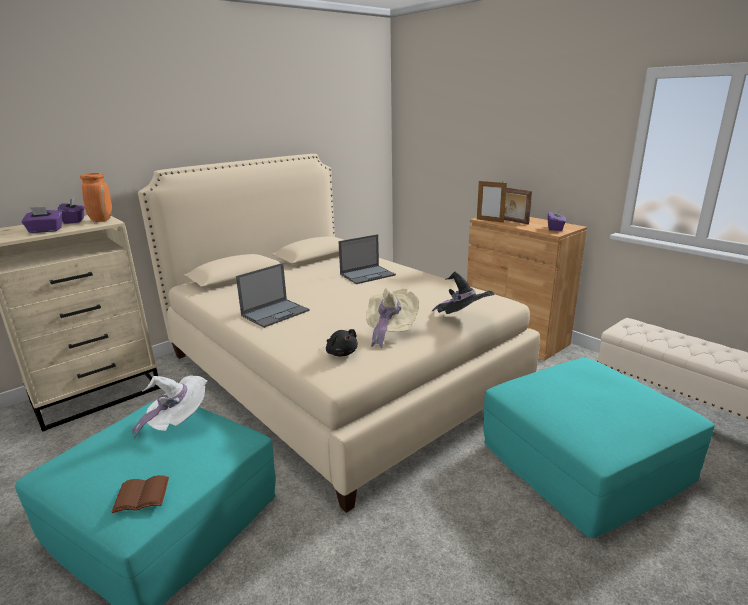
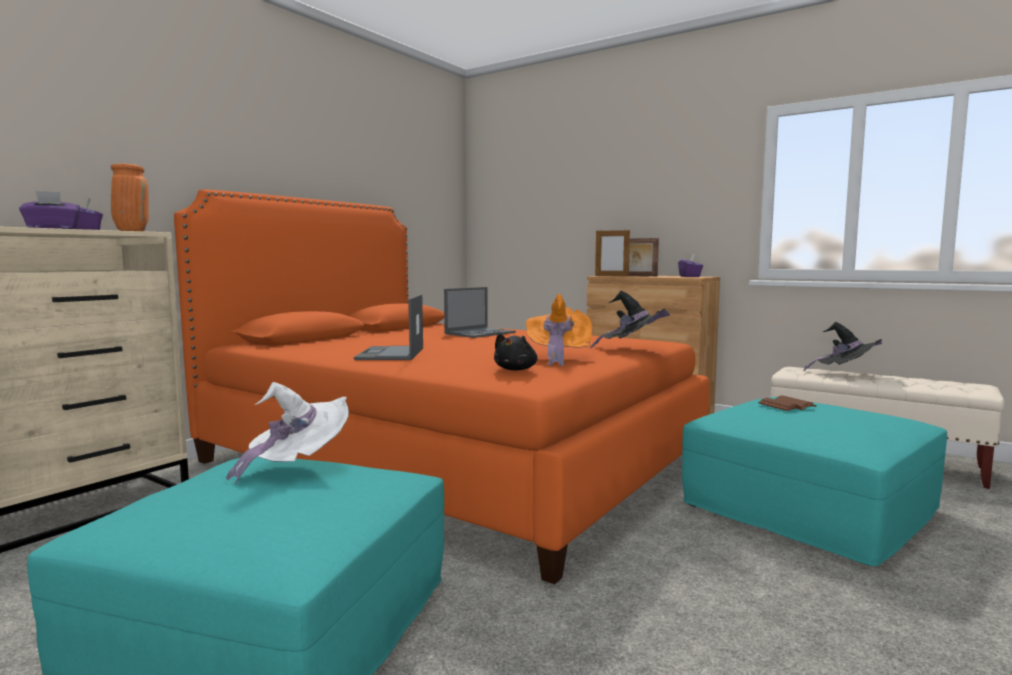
camera: 15 degrees left, 15 degrees down
brown book [111,475,169,513] -> brown book moved to [758,396,817,411]
beige bed [138,154,540,513] -> orange bed [174,190,710,584]
laptop [236,263,310,328] -> laptop turned 150 degrees clockwise [354,294,423,360]
black plush toy [326,329,358,357] -> black plush toy turned 75 degrees clockwise [494,334,538,371]
beige hat [366,288,419,348] -> orange hat [526,294,592,366]
none -> black hat [803,322,882,371]

